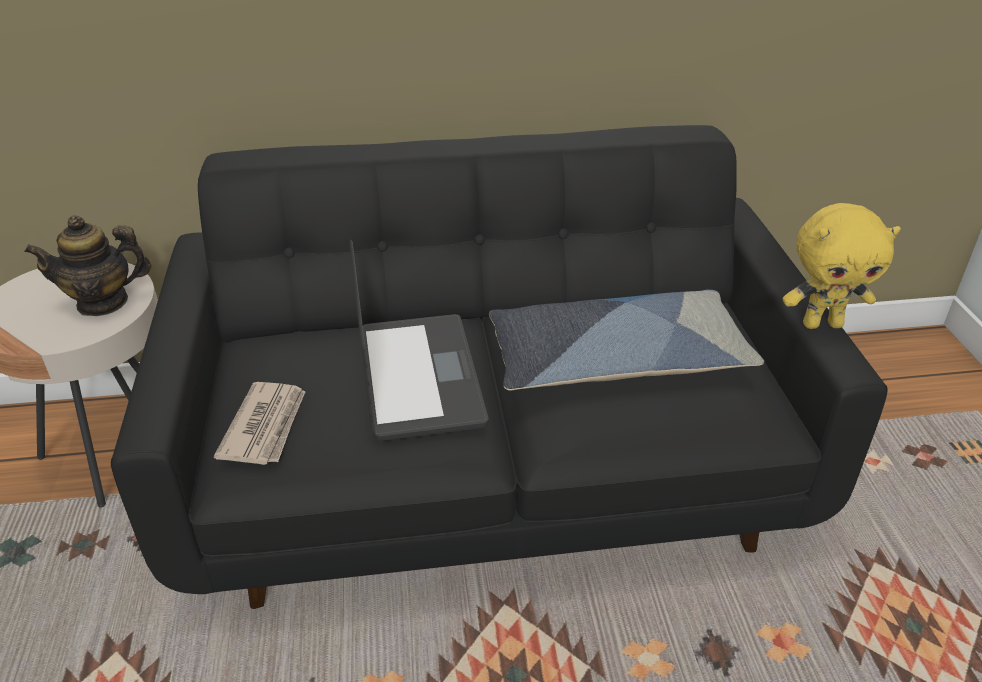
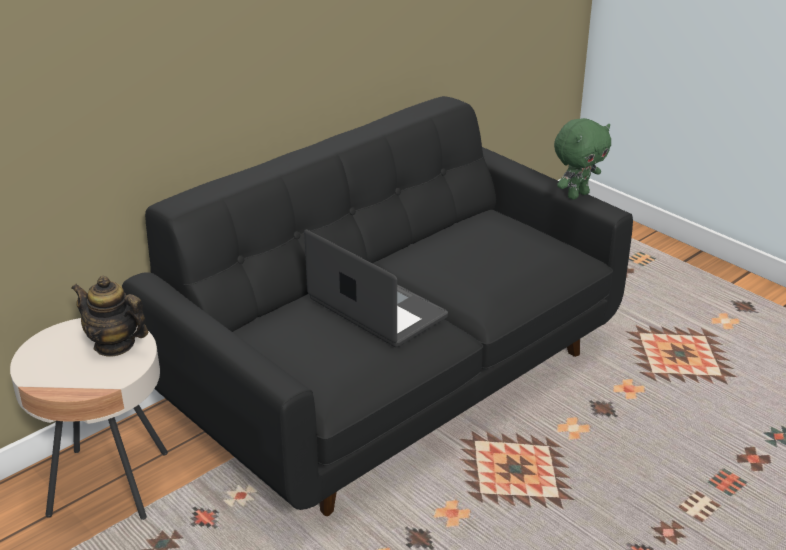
camera: 35 degrees left, 5 degrees down
teapot [24,215,152,316] -> teapot turned 75 degrees clockwise [71,276,148,357]
newspaper [214,382,305,465] -> none
pillow [489,290,764,391] -> none
yellow plush toy [783,203,901,329] -> green plush toy [554,118,611,200]

